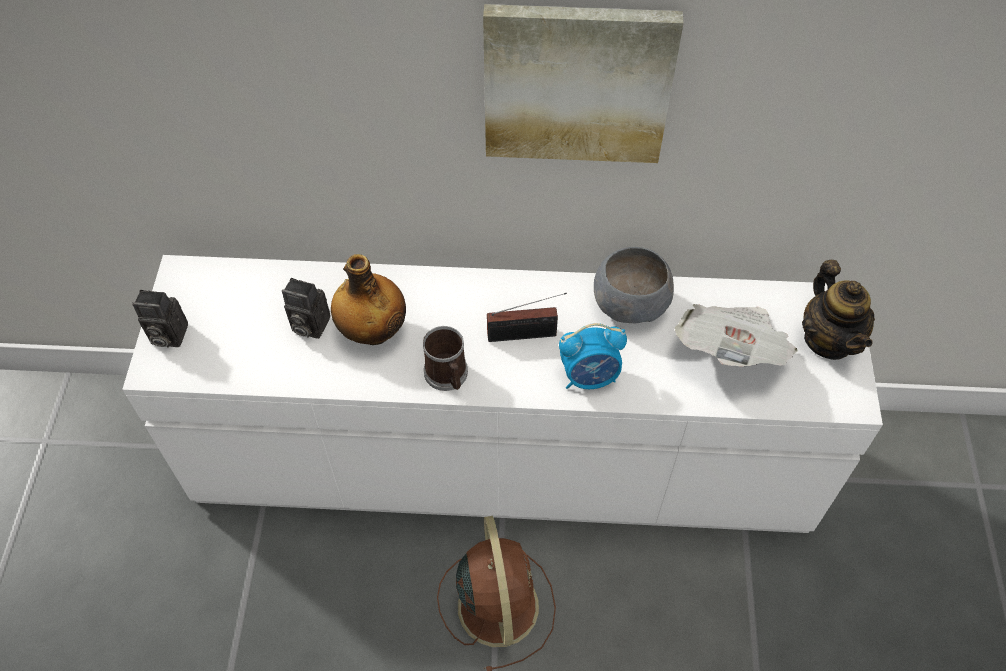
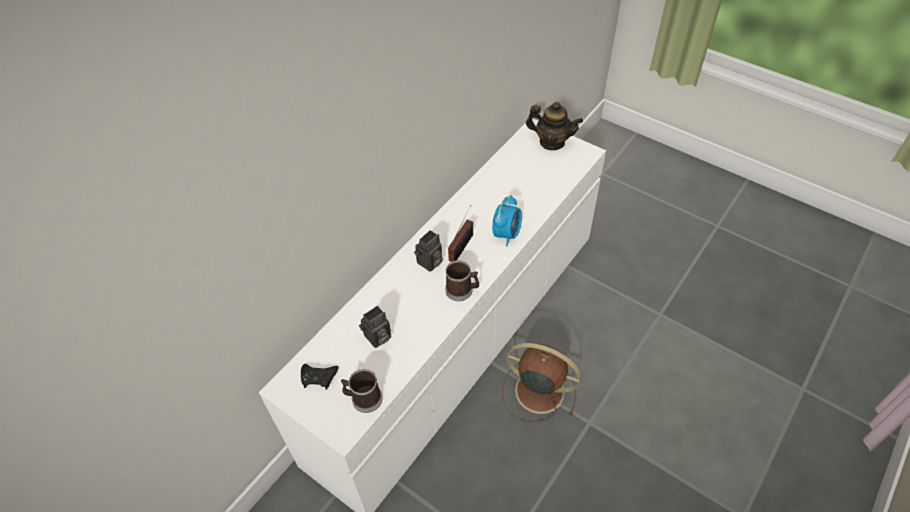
camera: 55 degrees left, 5 degrees down
camera [132,290,188,347] -> camera moved to [414,230,443,272]
bottle [331,254,406,345] -> none
picture [483,4,684,163] -> none
grey bowl [594,247,674,323] -> none
newspaper [675,304,798,367] -> none
none -> black game controller [301,364,338,390]
none -> mug [341,369,383,413]

